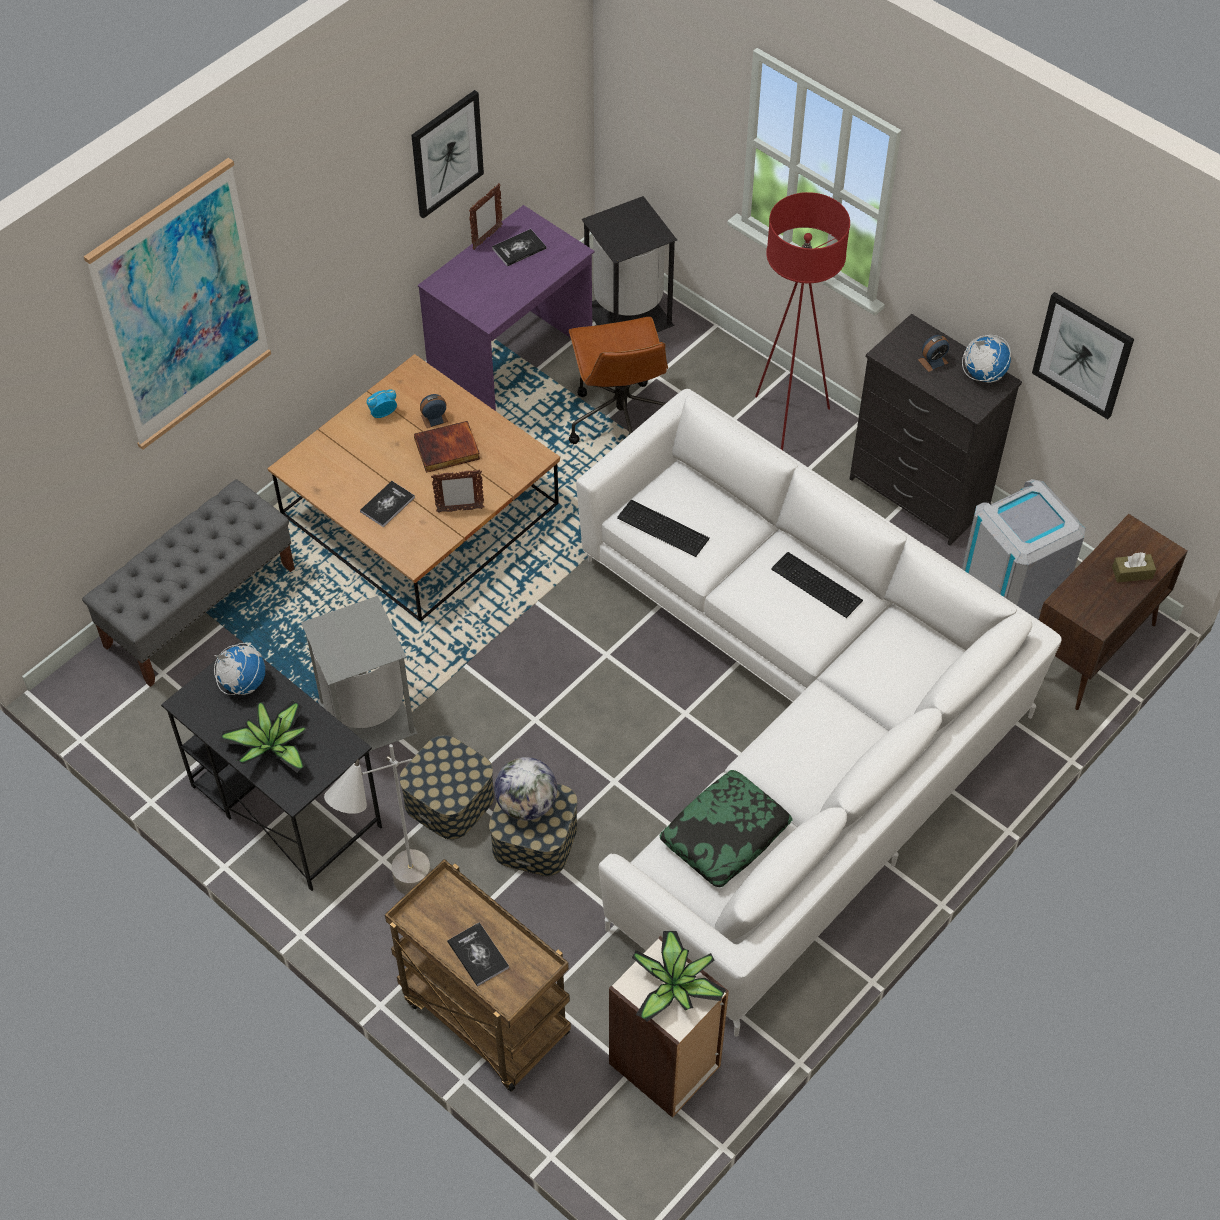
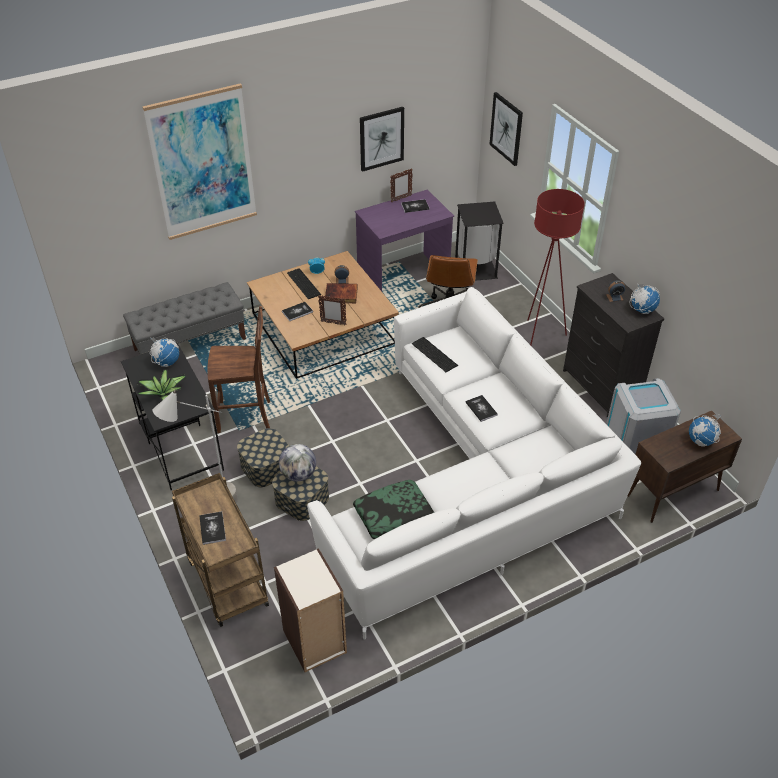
camera: 20 degrees right, 10 degrees down
grey trash can [301,596,418,751] -> brown chair [207,306,270,433]
potted plant [632,931,726,1022] -> none
keyboard [771,552,863,618] -> keyboard moved to [287,268,321,299]
picture [1032,292,1134,419] -> picture moved to [489,92,523,166]
brown tissue box [1112,552,1156,583] -> globe [689,412,722,447]
none -> book [465,395,498,422]

